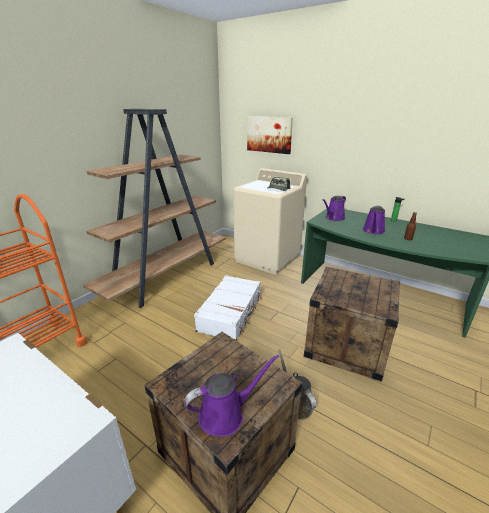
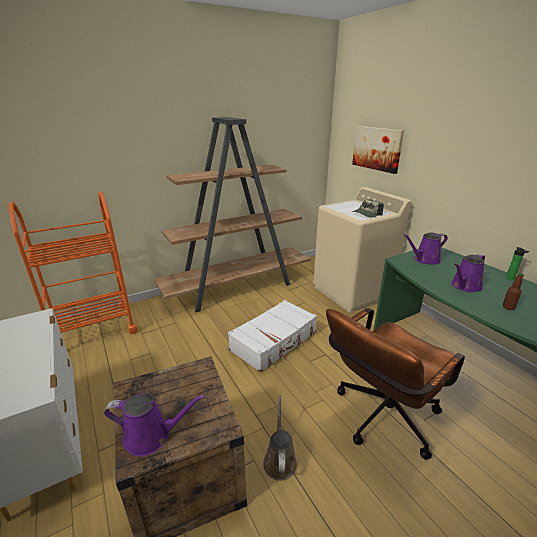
camera: 25 degrees right, 0 degrees up
crate [304,267,400,382] -> brown office chair [326,308,465,460]

